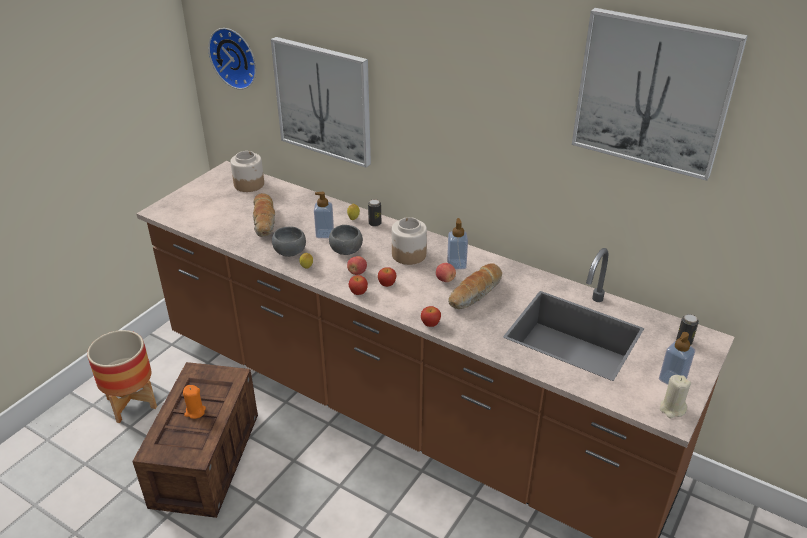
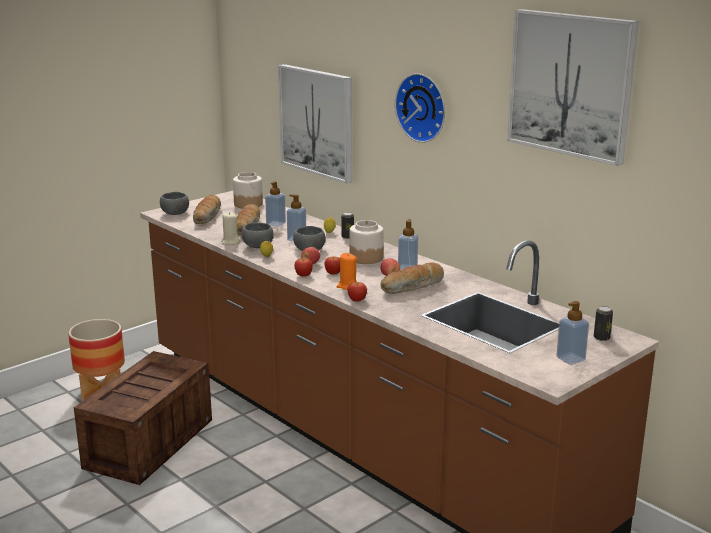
camera: 15 degrees right, 15 degrees down
orange candle [183,385,206,419] -> orange candle moved to [337,253,357,290]
wall clock [208,28,256,89] -> wall clock moved to [395,73,445,143]
beige candle [660,375,691,418] -> beige candle moved to [221,212,240,245]
none -> grey bowl [160,192,189,215]
none -> bread [193,195,221,224]
none -> soap dispenser [265,181,286,227]

